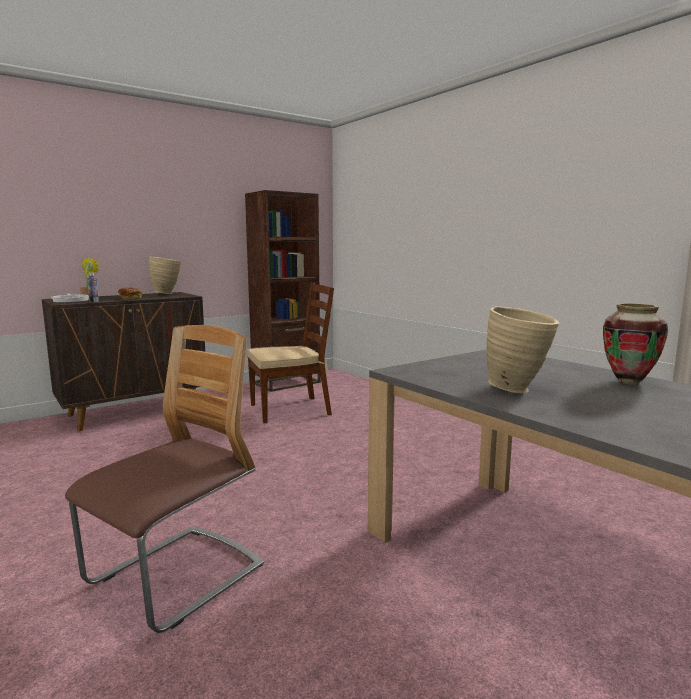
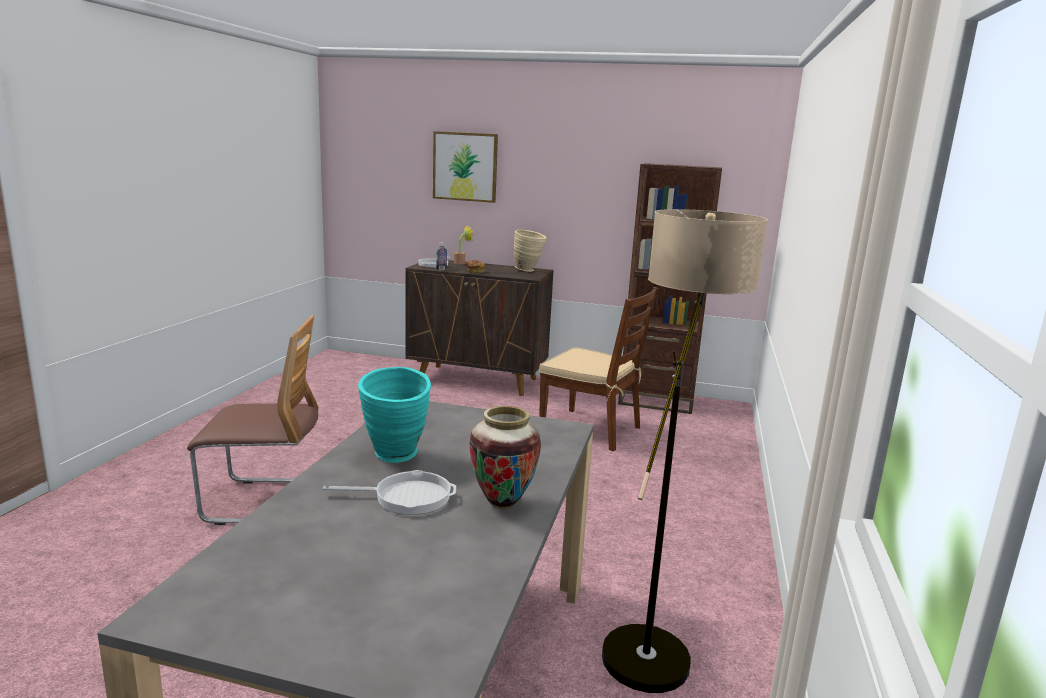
camera: 50 degrees right, 5 degrees up
beige vase [486,307,559,393] -> turquoise vase [358,367,431,463]
none -> frying pan [323,470,456,515]
none -> picture [433,131,498,203]
none -> floor lamp [602,209,768,693]

